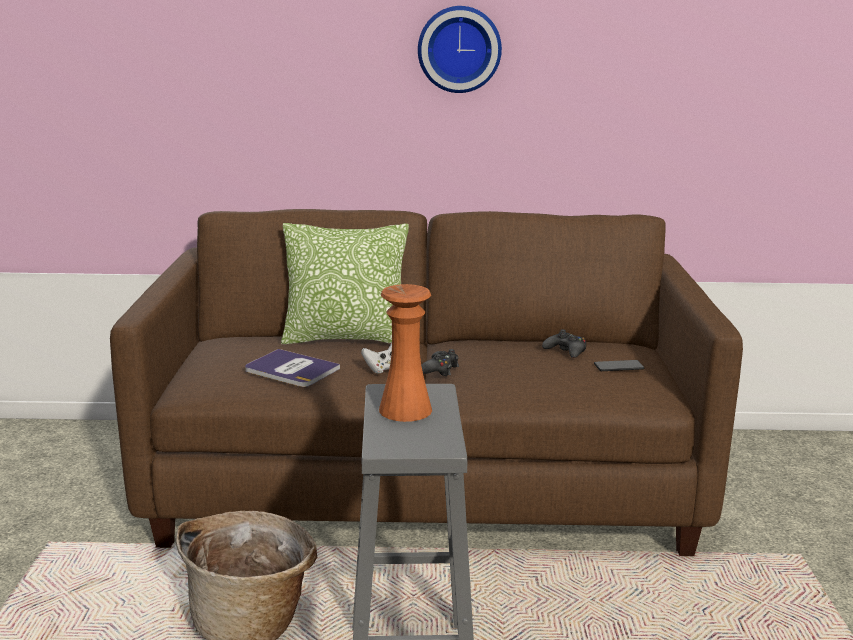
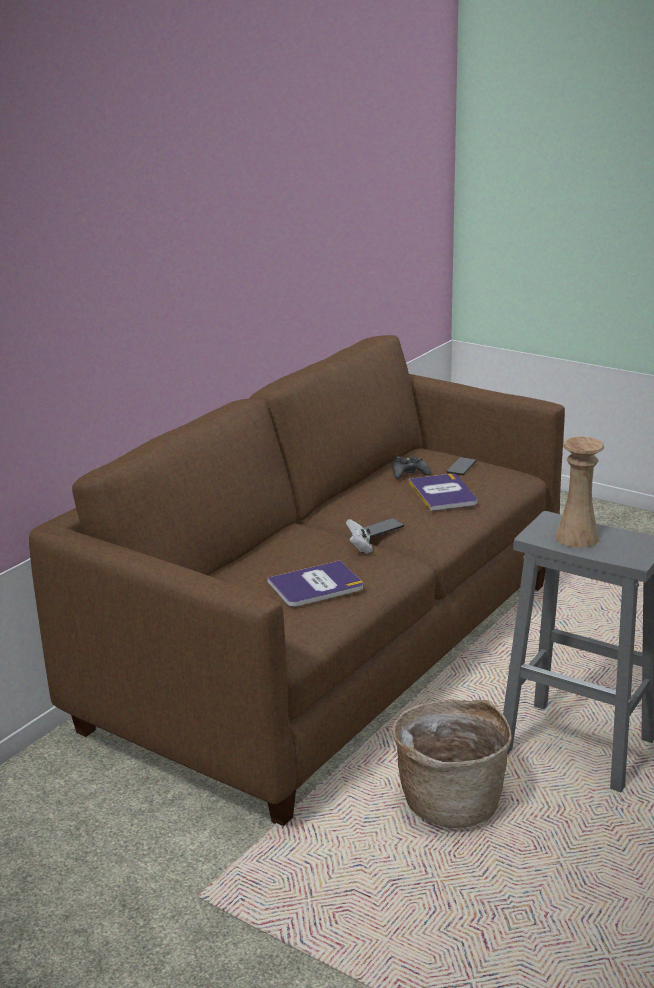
camera: 55 degrees left, 5 degrees up
pillow [281,223,409,344] -> none
orange vase [379,284,432,422] -> beige vase [555,436,604,548]
wall clock [418,6,502,93] -> none
black game controller [421,349,459,376] -> phone [363,518,404,538]
none -> book [409,474,477,511]

